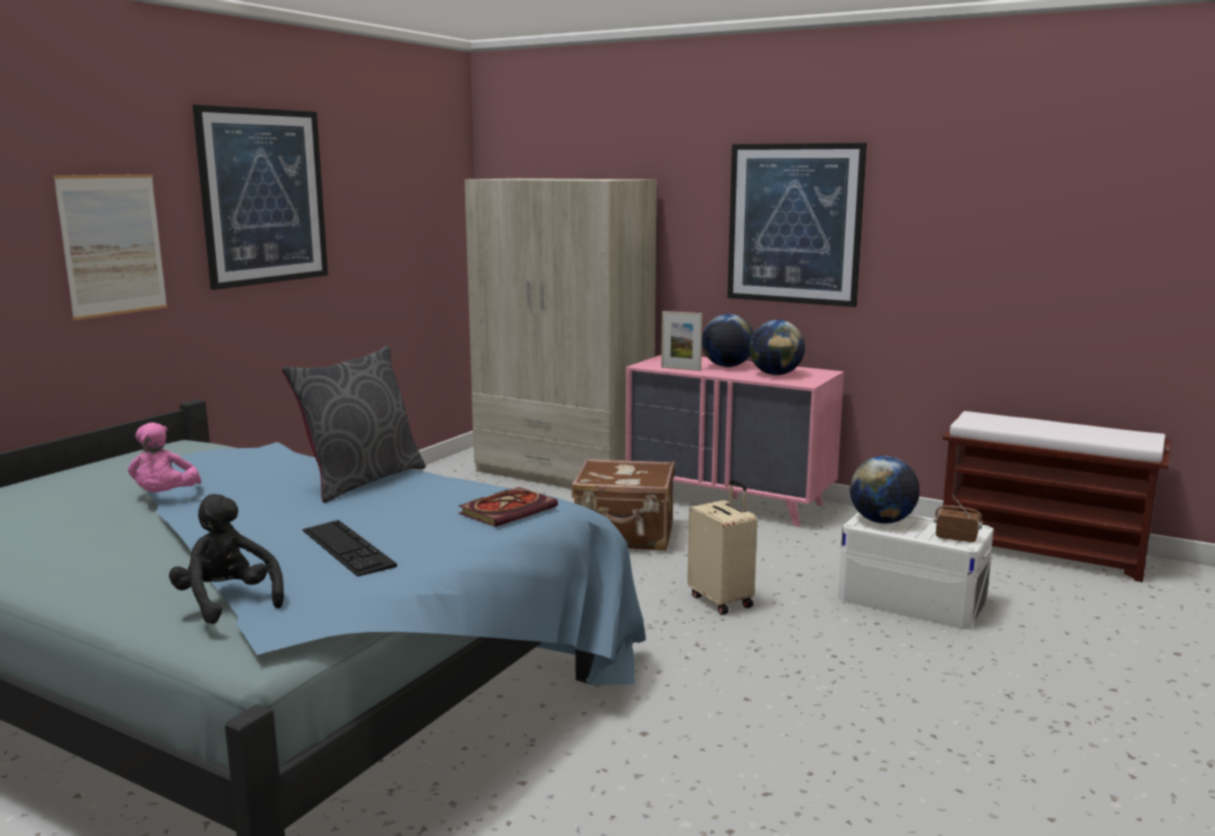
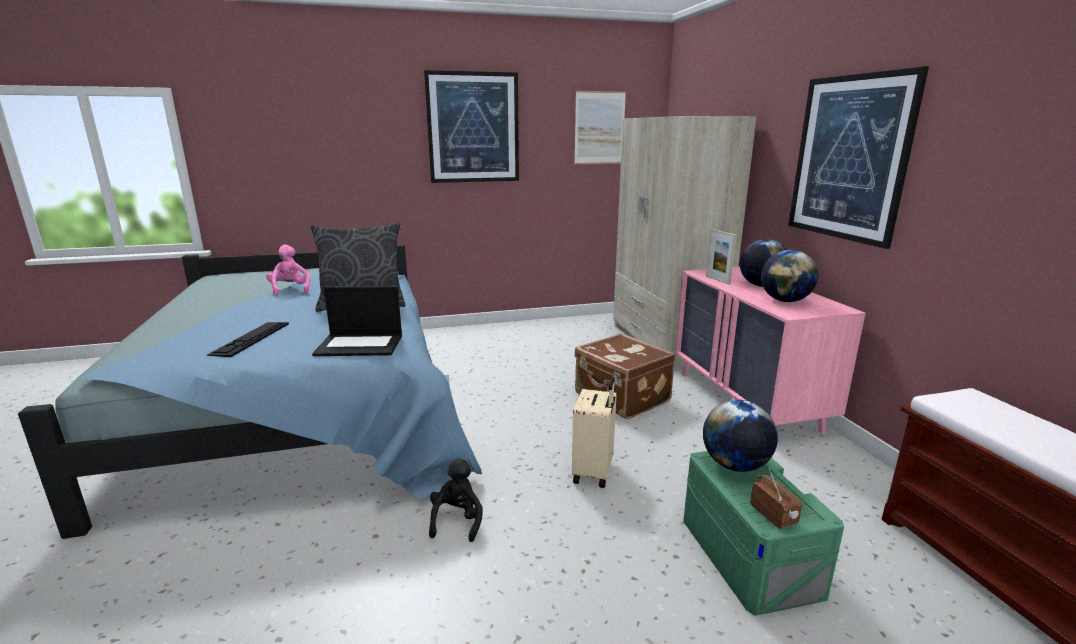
camera: 45 degrees right, 5 degrees up
picture [53,174,167,320] -> picture moved to [574,91,626,164]
pink plush toy [128,422,202,492] -> pink plush toy turned 120 degrees clockwise [266,245,310,296]
black plush toy [169,494,284,624] -> black plush toy moved to [429,459,483,542]
book [459,487,558,527] -> laptop [312,286,402,356]
white storage box [838,512,994,629] -> green storage box [683,451,844,616]

